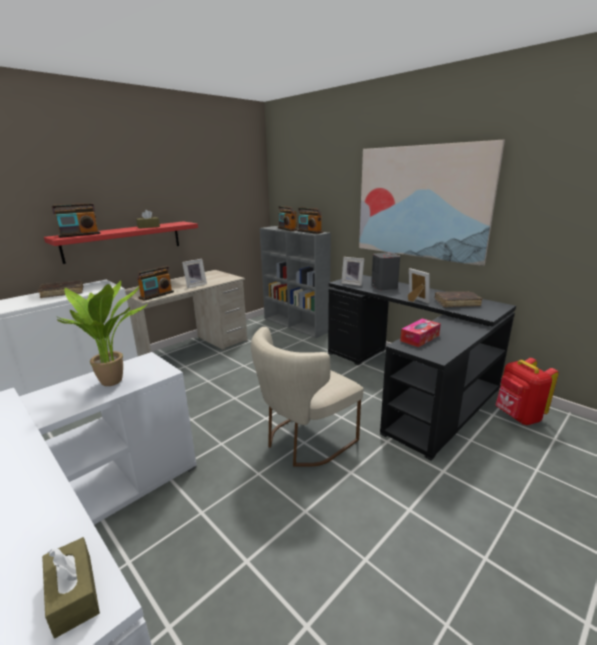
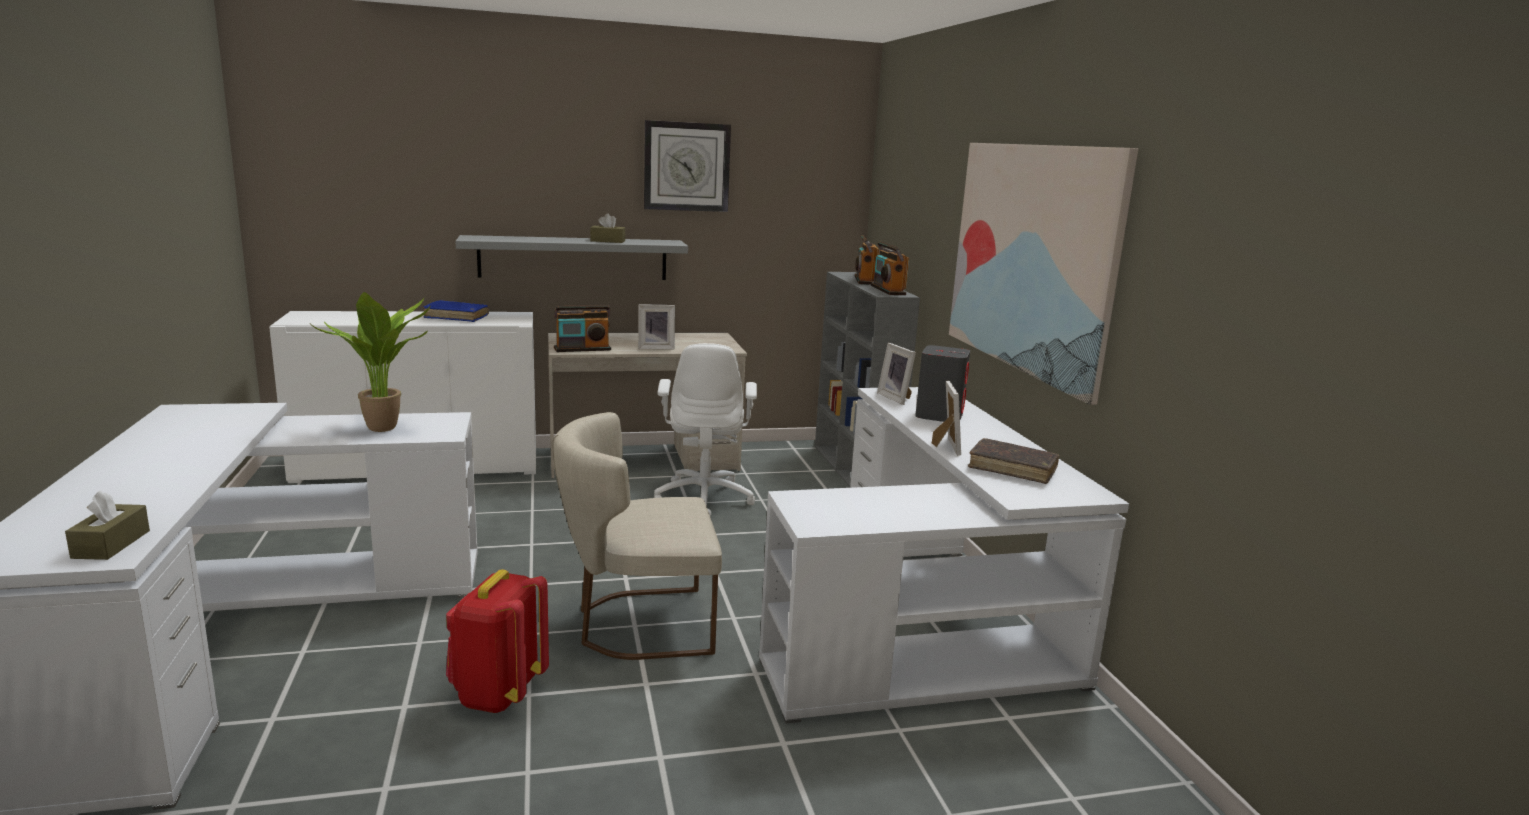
camera: 30 degrees right, 5 degrees down
brown book [38,281,83,298] -> blue book [423,300,489,322]
red shelf [44,221,198,264] -> grey shelf [455,235,688,280]
radio [52,203,101,238] -> none
black desk [328,275,516,460] -> white desk [759,387,1129,723]
tissue box [400,319,441,347] -> none
red backpack [496,358,559,425] -> red backpack moved to [446,569,549,713]
none -> wall clock [644,120,731,212]
none -> white office chair [654,343,757,516]

